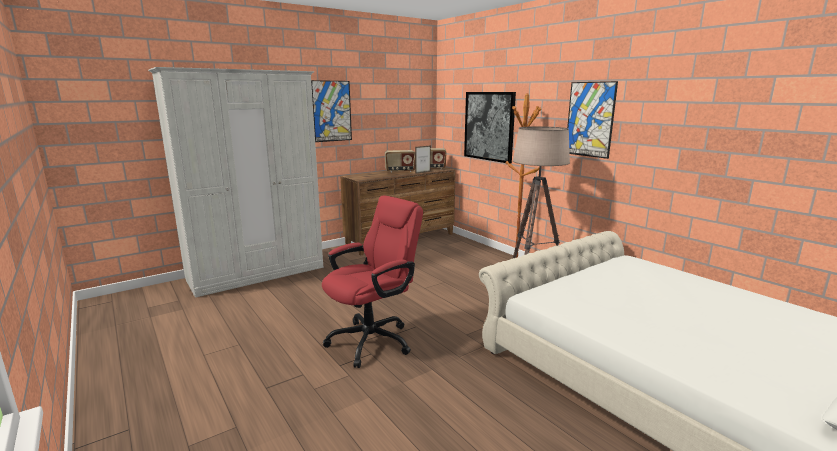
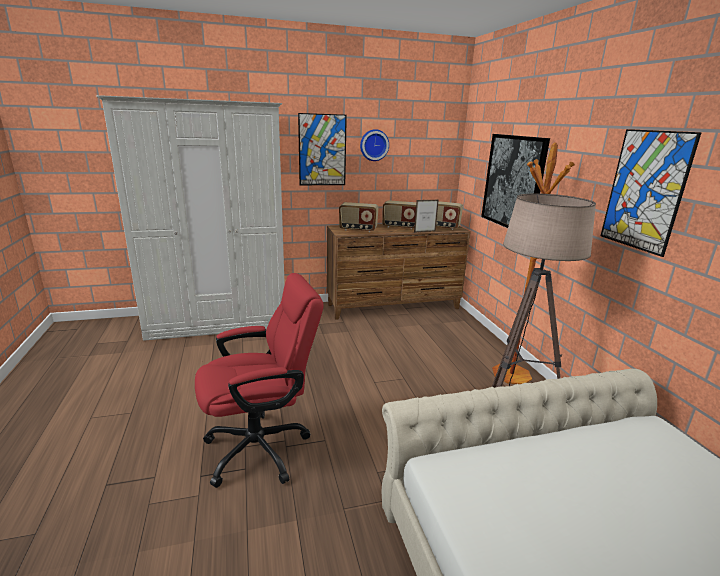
camera: 20 degrees right, 5 degrees up
none -> radio [339,202,379,232]
none -> wall clock [360,129,389,161]

